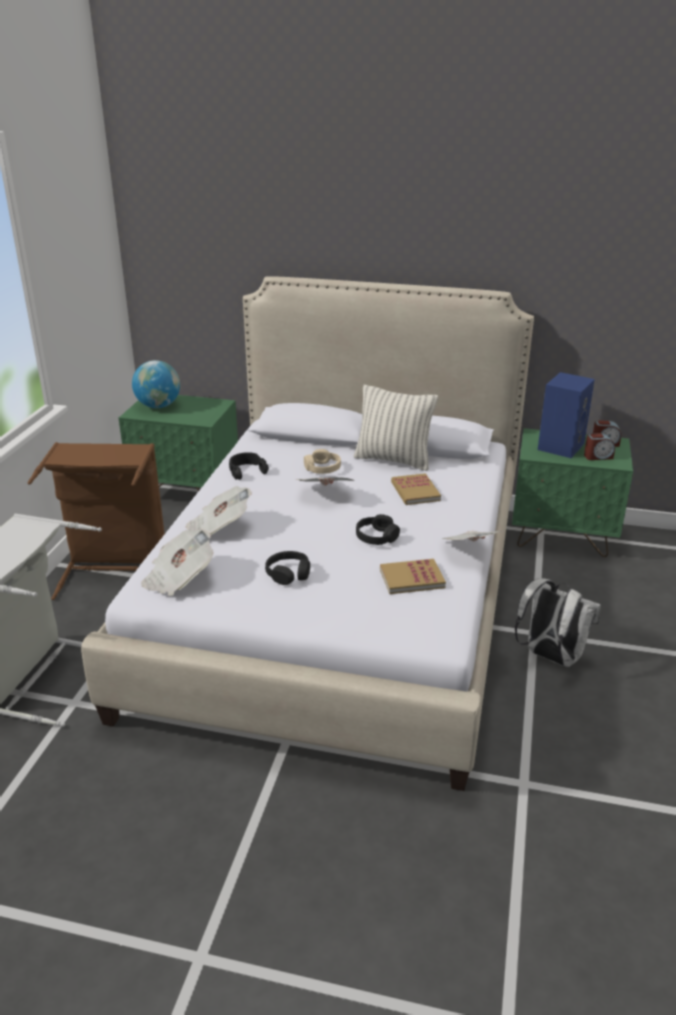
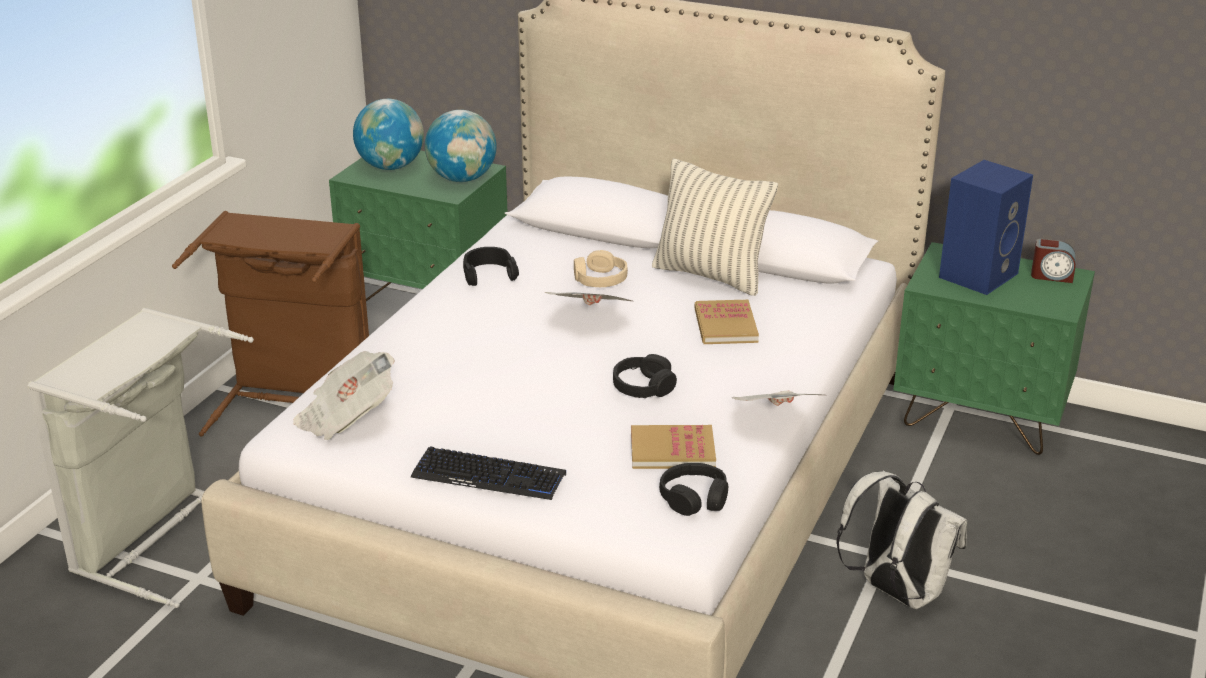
camera: 10 degrees right, 0 degrees up
newspaper [186,486,252,535] -> none
black headphones [265,551,310,585] -> black headphones moved to [659,463,728,516]
alarm clock [584,433,615,460] -> none
none -> keyboard [411,446,566,500]
none -> globe [425,110,497,182]

